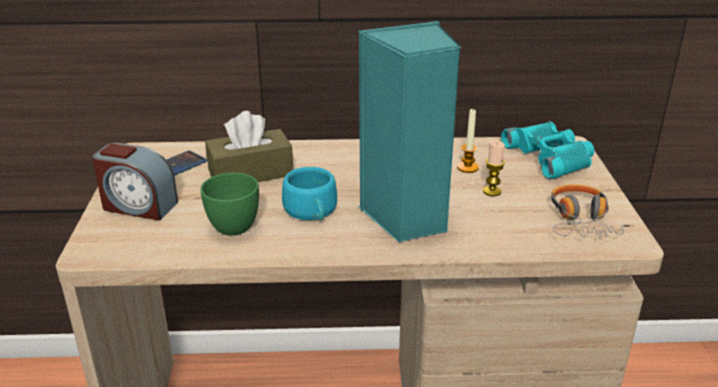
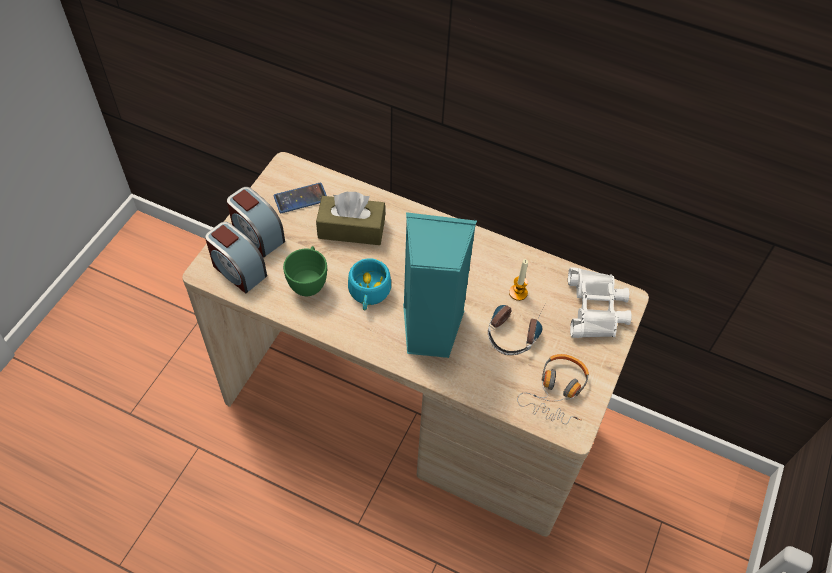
camera: 25 degrees right, 25 degrees up
candle [483,140,505,196] -> headphones [488,305,542,355]
turquoise binoculars [501,122,594,179] -> white binoculars [568,267,632,338]
none -> alarm clock [205,222,267,294]

